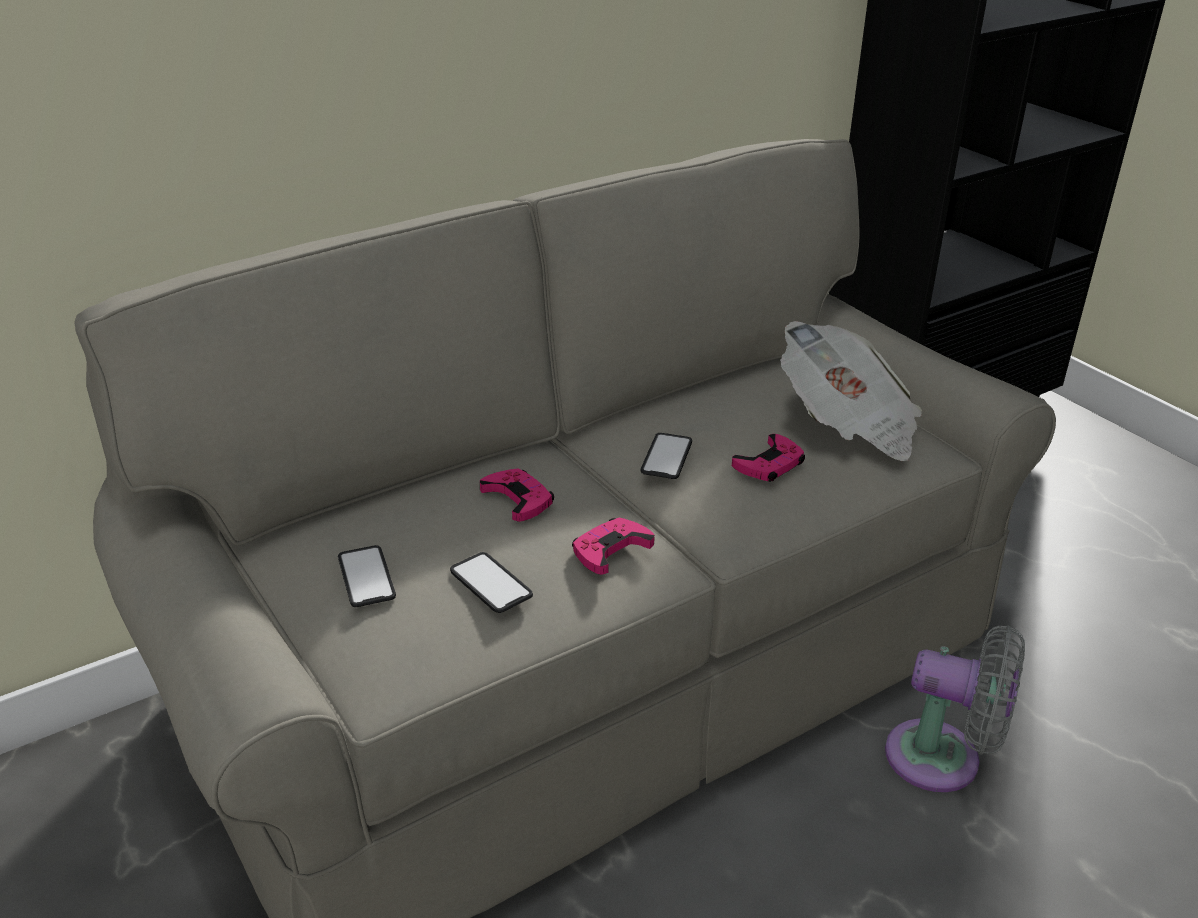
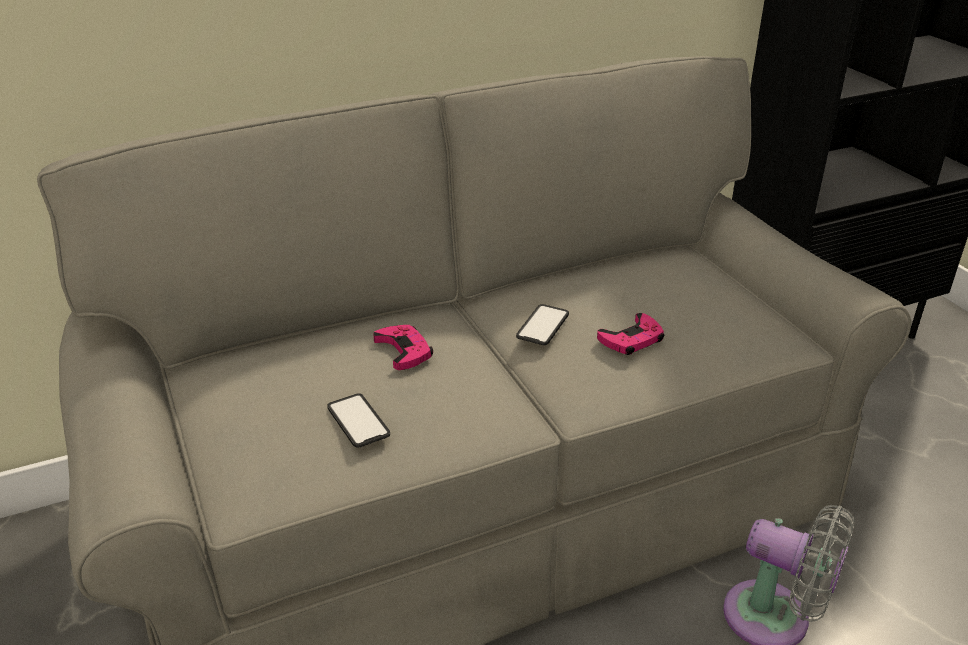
camera: 10 degrees right, 0 degrees up
phone [338,545,396,607] -> none
pink game controller [572,518,655,575] -> none
newspaper [780,321,922,461] -> none

